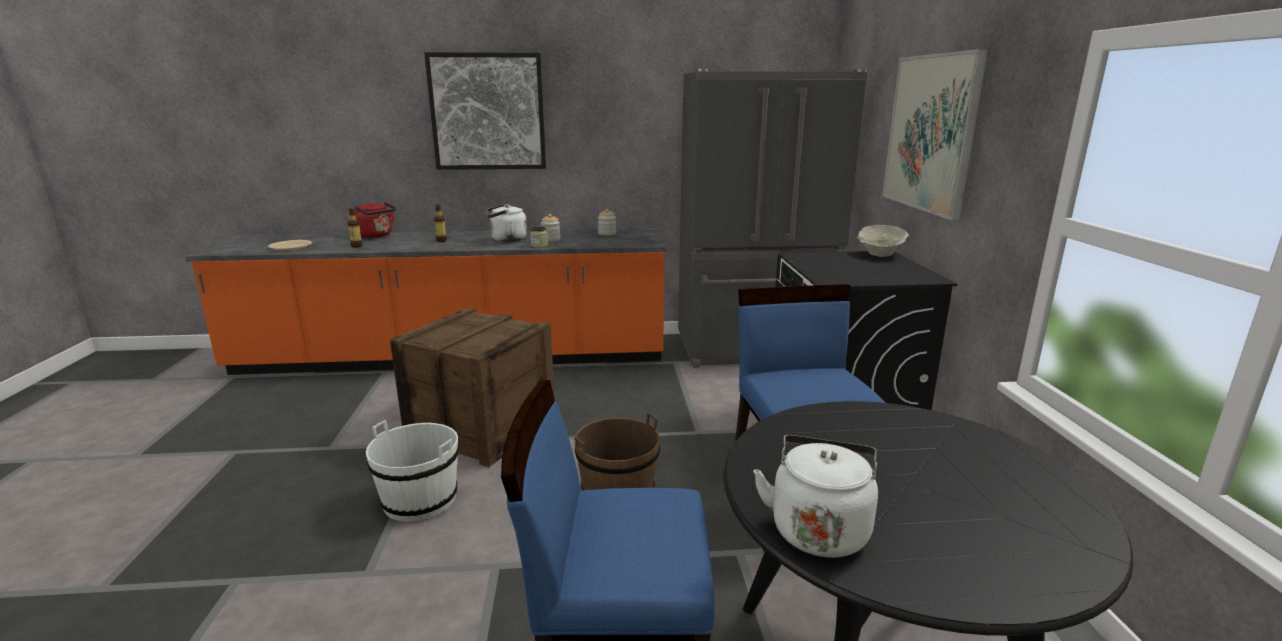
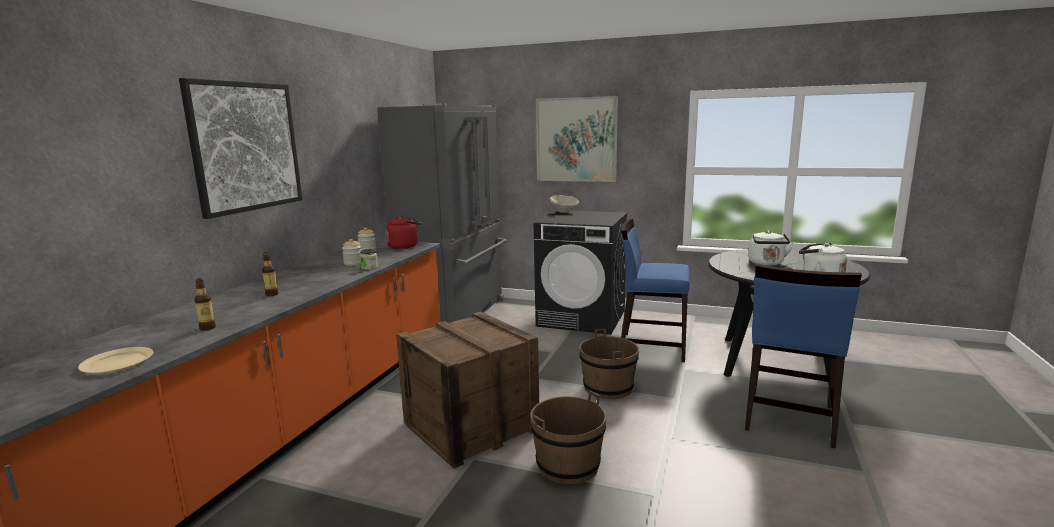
camera: 65 degrees left, 5 degrees down
red kettle [354,201,396,238] -> red kettle moved to [385,216,422,249]
white bucket [366,420,459,522] -> brown bucket [530,390,606,484]
white kettle [486,204,527,242] -> white kettle moved to [748,231,793,266]

